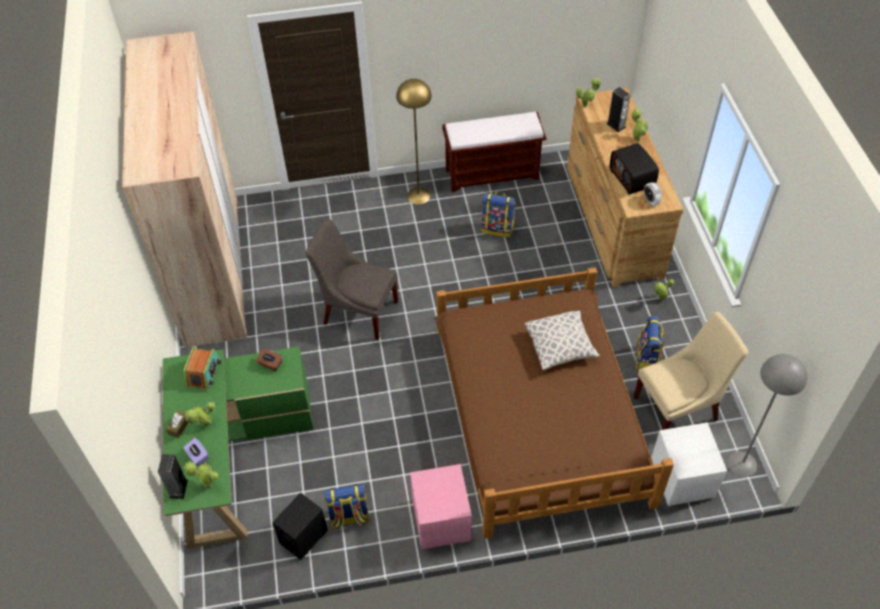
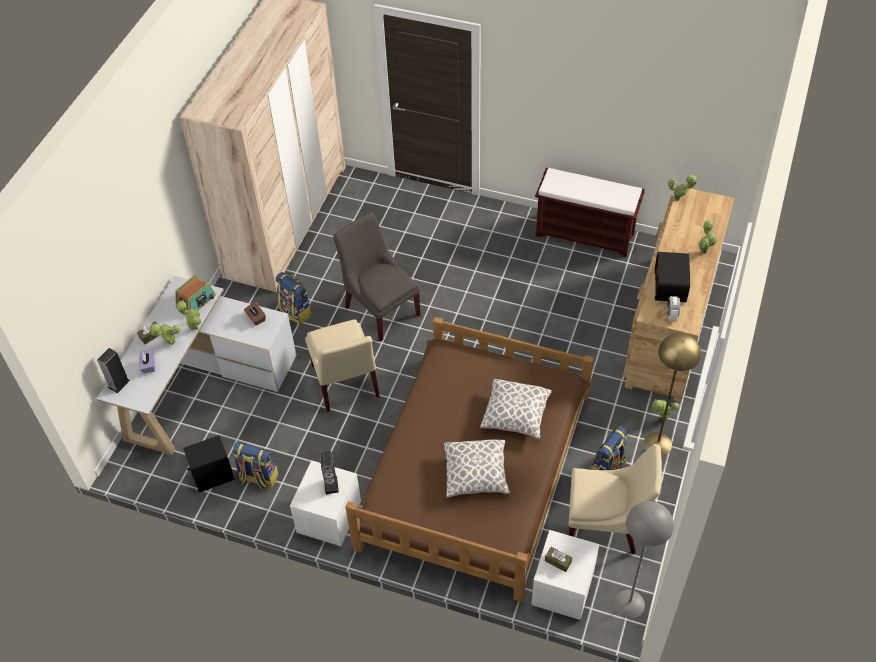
camera: 30 degrees right, 0 degrees up
green desk [163,347,313,549] -> white desk [96,276,297,455]
potted plant [183,460,219,487] -> potted plant moved to [177,300,201,330]
yellow floor lamp [396,79,432,205] -> yellow floor lamp moved to [644,333,701,456]
pink nightstand [410,464,472,550] -> white nightstand [290,460,361,546]
backpack [481,192,515,237] -> backpack moved to [276,272,312,324]
speaker [607,87,631,132] -> speaker moved to [320,451,339,494]
none -> beige chair [305,319,380,412]
none -> pillow [444,439,510,498]
none -> brown tissue box [545,547,572,572]

